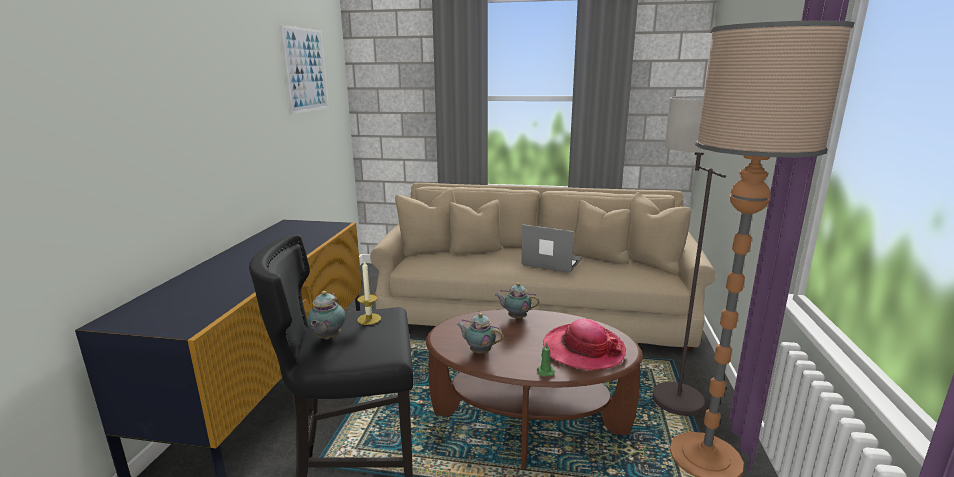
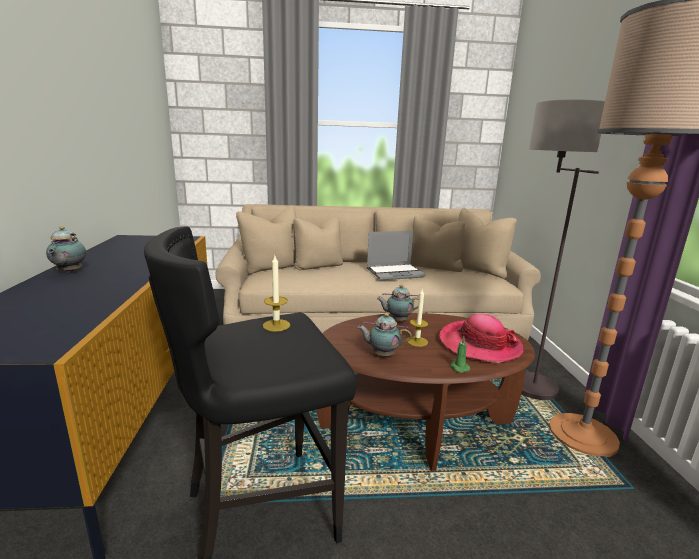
camera: 15 degrees left, 0 degrees up
picture [280,25,329,114] -> none
teapot [308,291,346,340] -> teapot moved to [46,226,86,273]
laptop [521,224,582,273] -> laptop turned 150 degrees clockwise [367,231,426,280]
none -> candle [407,289,428,347]

